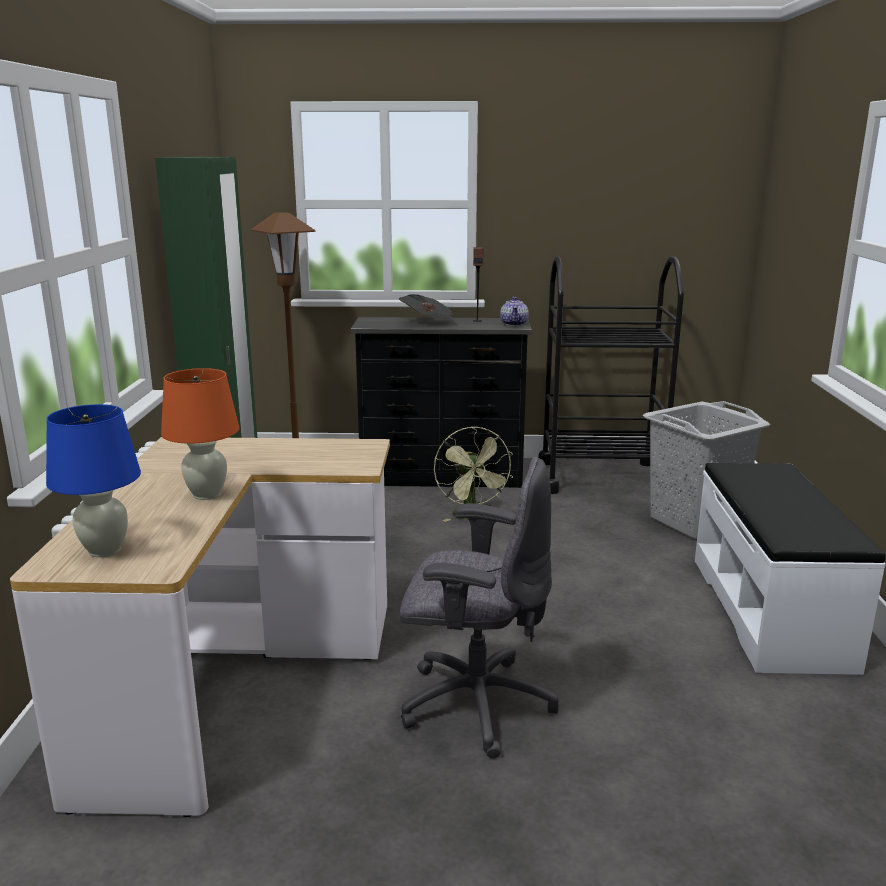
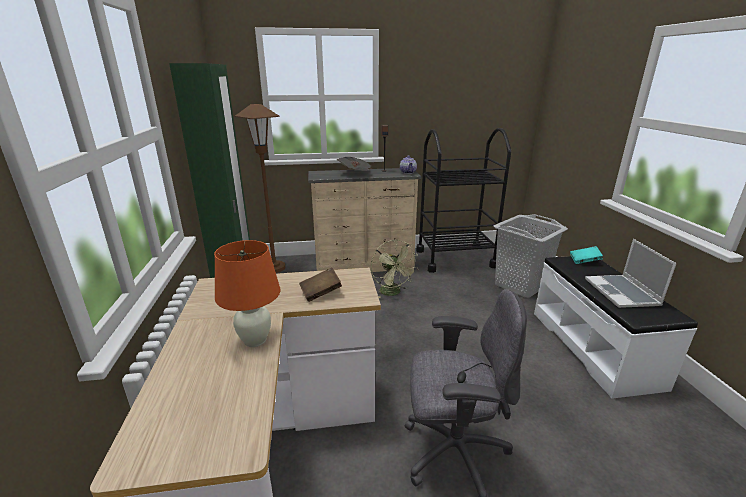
camera: 10 degrees left, 5 degrees up
blue table lamp [46,404,141,557] -> none
black dresser [351,317,532,488] -> beige dresser [308,168,421,272]
none -> brown book [299,268,342,302]
none -> turquoise book [570,246,603,264]
none -> laptop [585,239,677,308]

